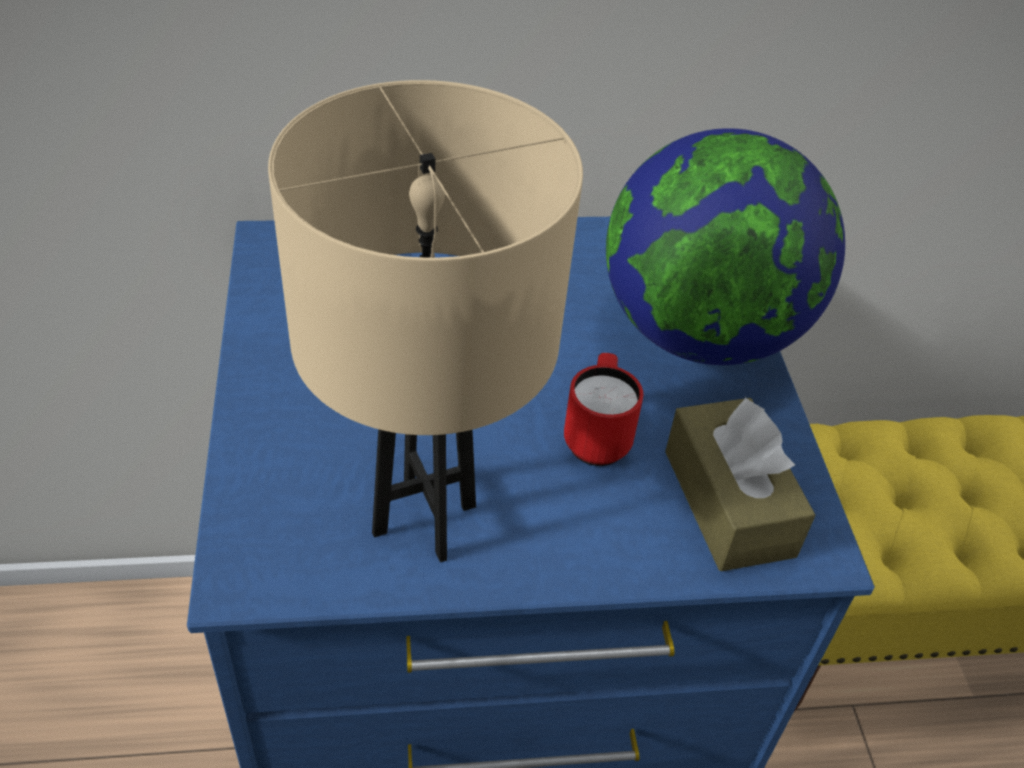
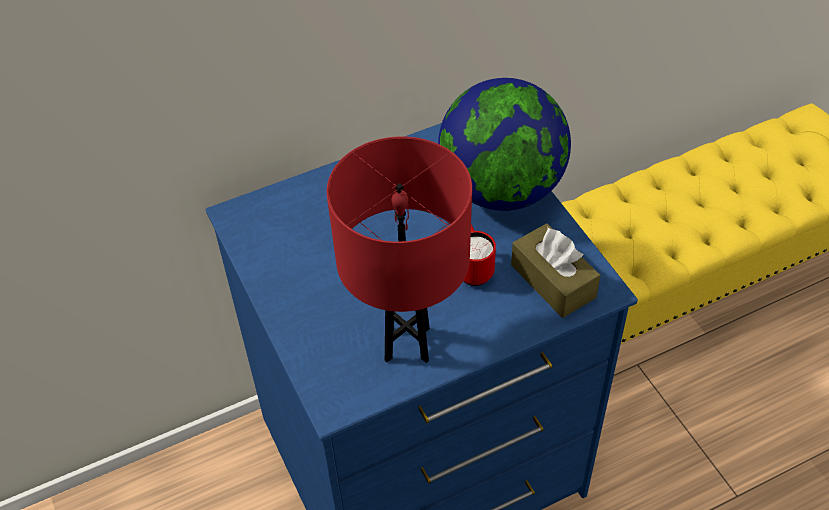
camera: 15 degrees left, 5 degrees up
beige table lamp [268,80,583,562] -> red table lamp [327,136,472,363]

